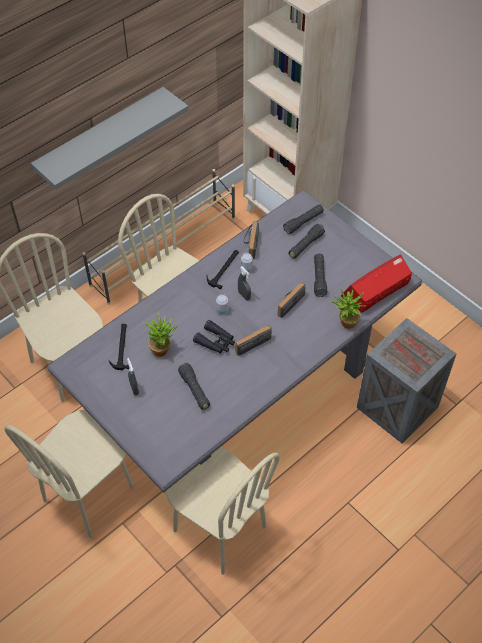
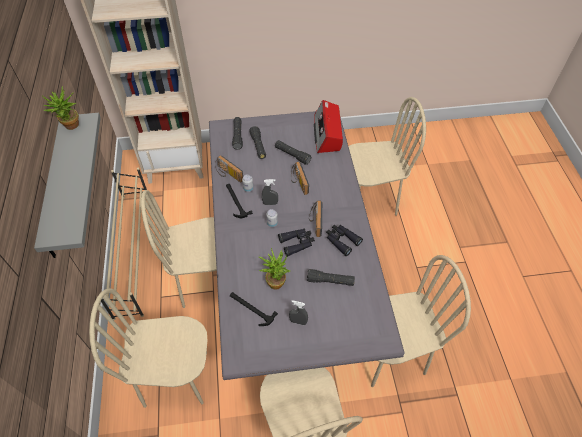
camera: 55 degrees left, 0 degrees up
potted plant [332,289,365,329] -> potted plant moved to [42,86,79,130]
crate [357,318,456,443] -> beige chair [348,97,426,216]
none -> black binoculars [326,225,363,256]

